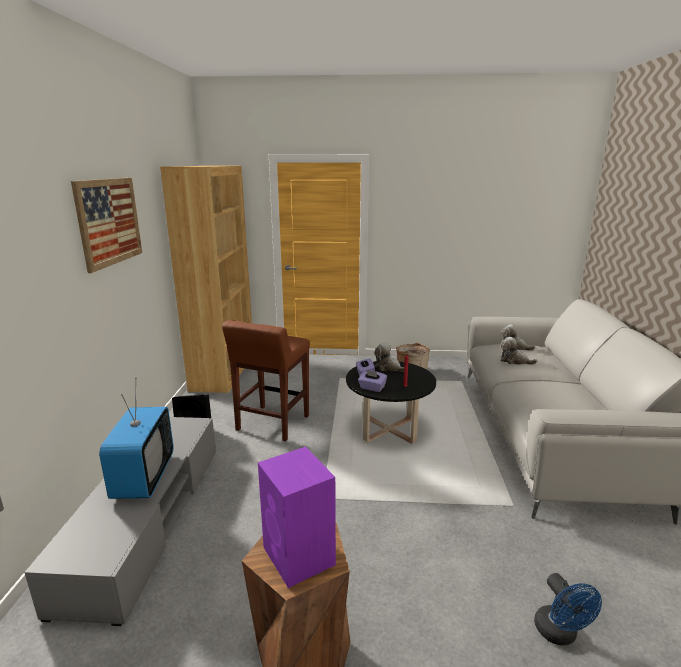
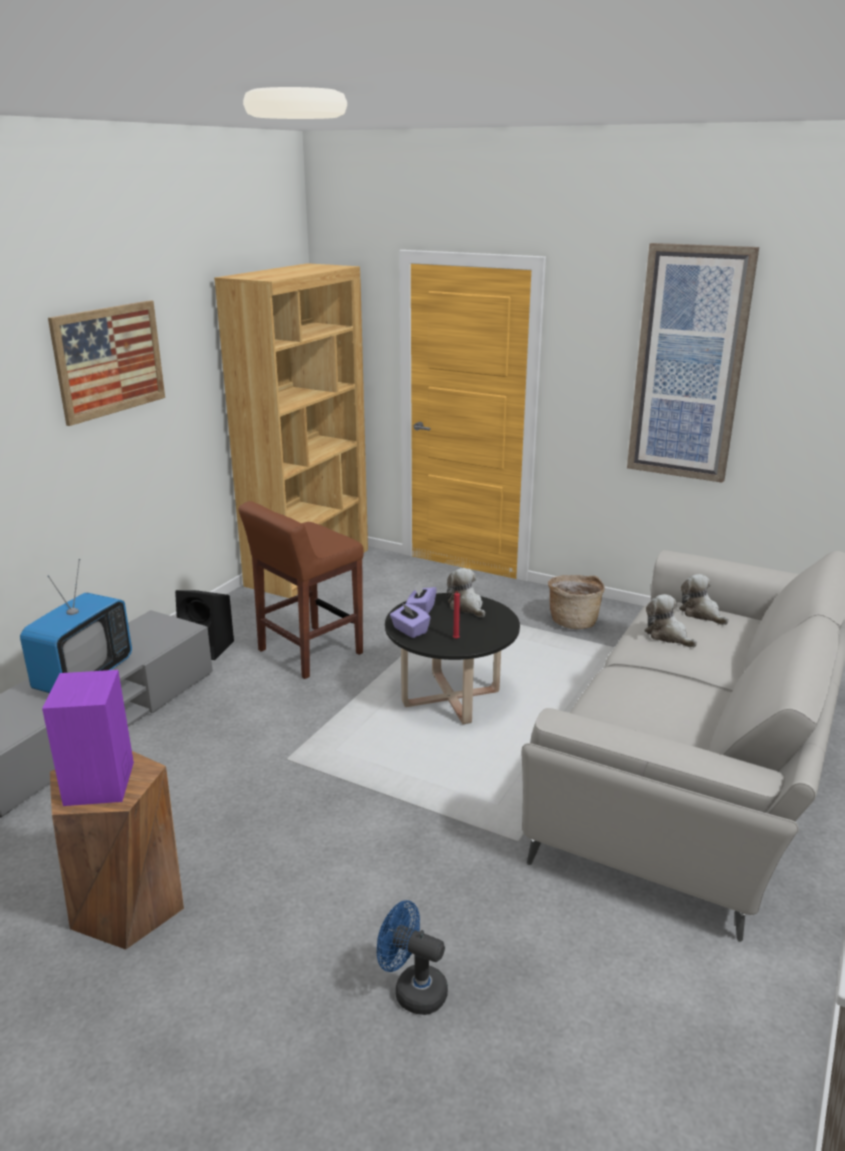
camera: 25 degrees right, 5 degrees up
blue fan [534,573,602,645] -> blue fan turned 105 degrees clockwise [377,900,448,1015]
none -> picture [627,243,759,483]

